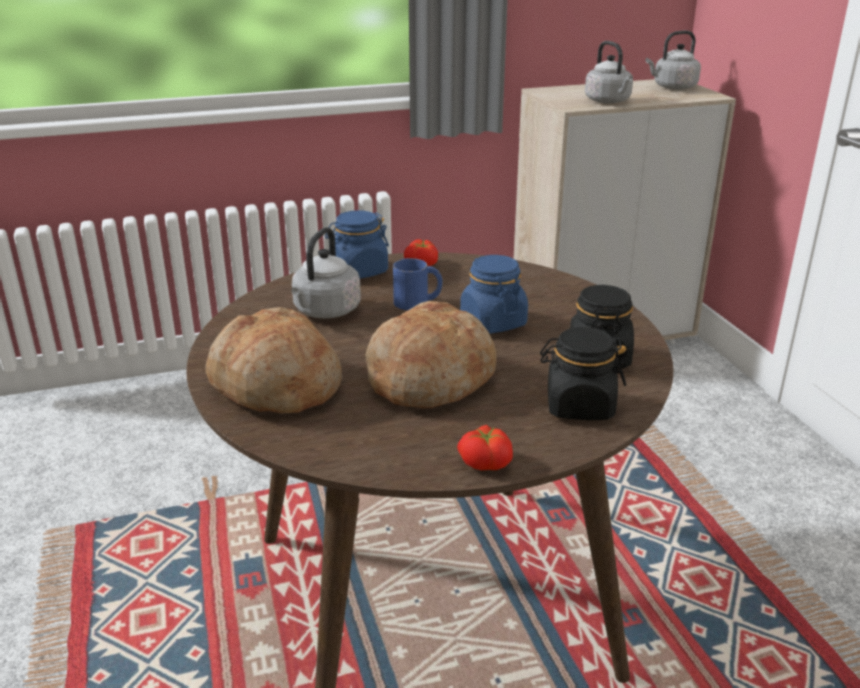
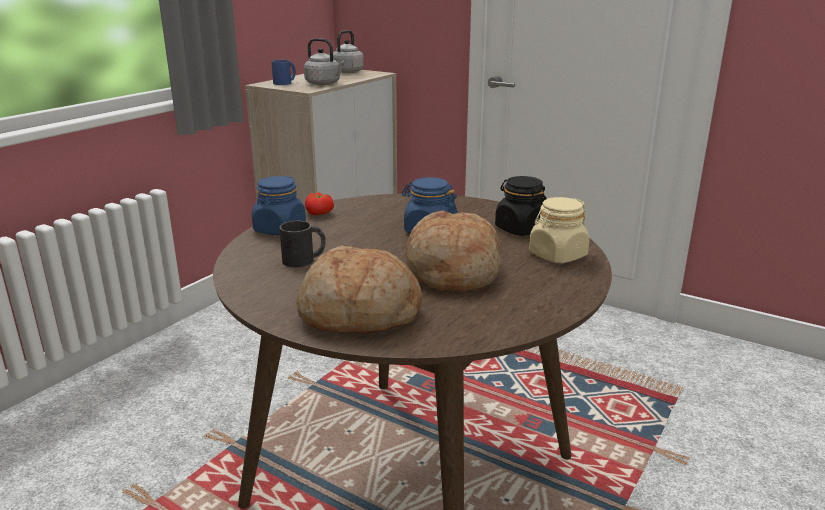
camera: 40 degrees left, 5 degrees down
grey kettle [291,227,361,319] -> black mug [279,221,326,267]
blue mug [393,258,443,310] -> blue mug moved to [271,60,296,85]
tomato [457,425,513,471] -> none
black jar [540,327,626,420] -> beige jar [529,197,590,263]

